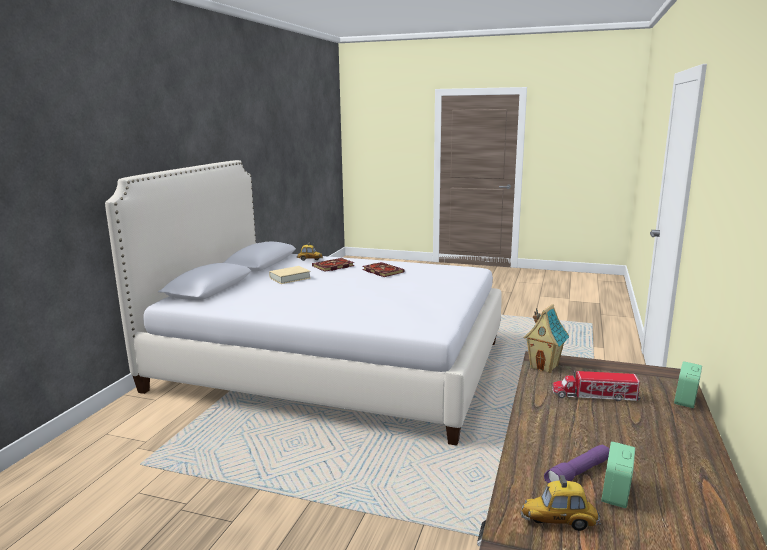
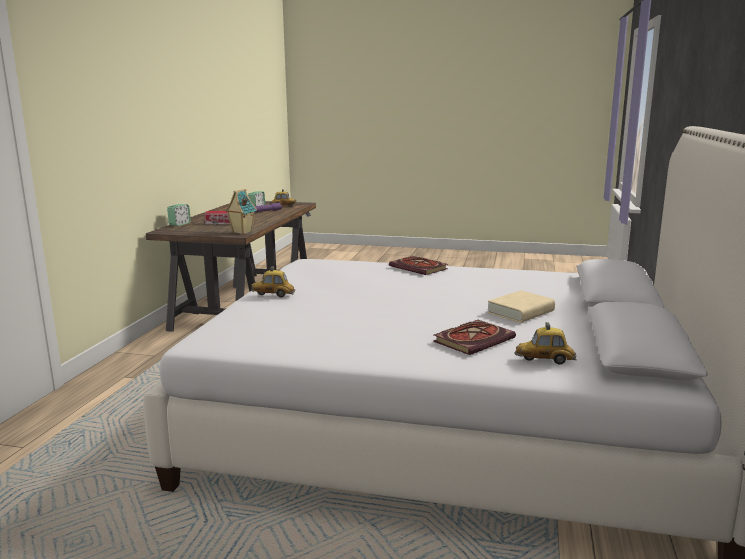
camera: 175 degrees right, 0 degrees up
book [362,262,405,277] -> book moved to [389,256,448,275]
none -> toy car [251,266,295,297]

